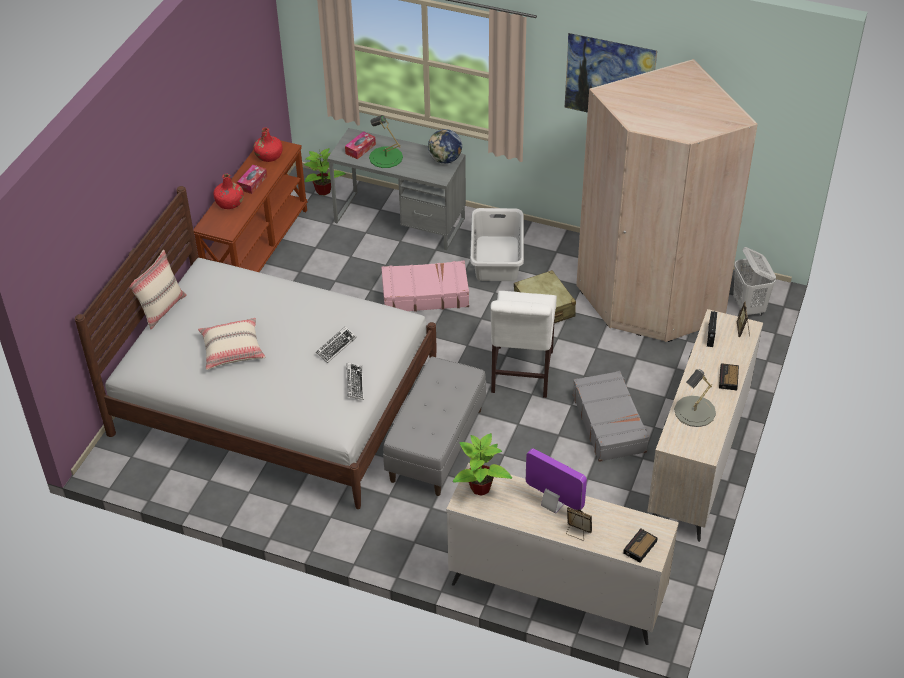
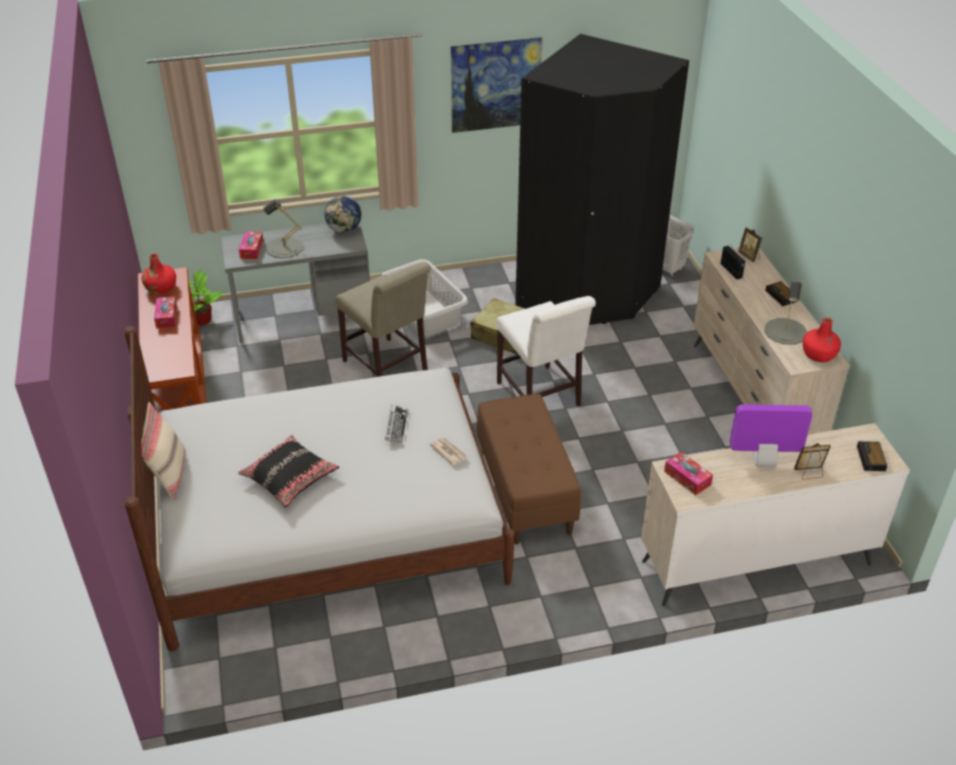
camera: 35 degrees left, 5 degrees down
beige pillow [198,318,265,370] -> black pillow [238,435,339,508]
red bottle [214,174,244,209] -> red bottle moved to [803,317,841,362]
keyboard [346,362,364,400] -> newspaper [430,437,467,465]
green table lamp [369,115,403,168] -> grey table lamp [263,199,303,258]
pink suitcase [381,261,469,311] -> beige chair [335,262,431,377]
grey bench [383,357,486,496] -> brown bench [477,394,581,544]
potted plant [453,433,512,496] -> tissue box [664,452,713,495]
grey suitcase [573,371,649,462] -> none
beige wardrobe [576,59,758,342] -> black wardrobe [515,34,689,325]

